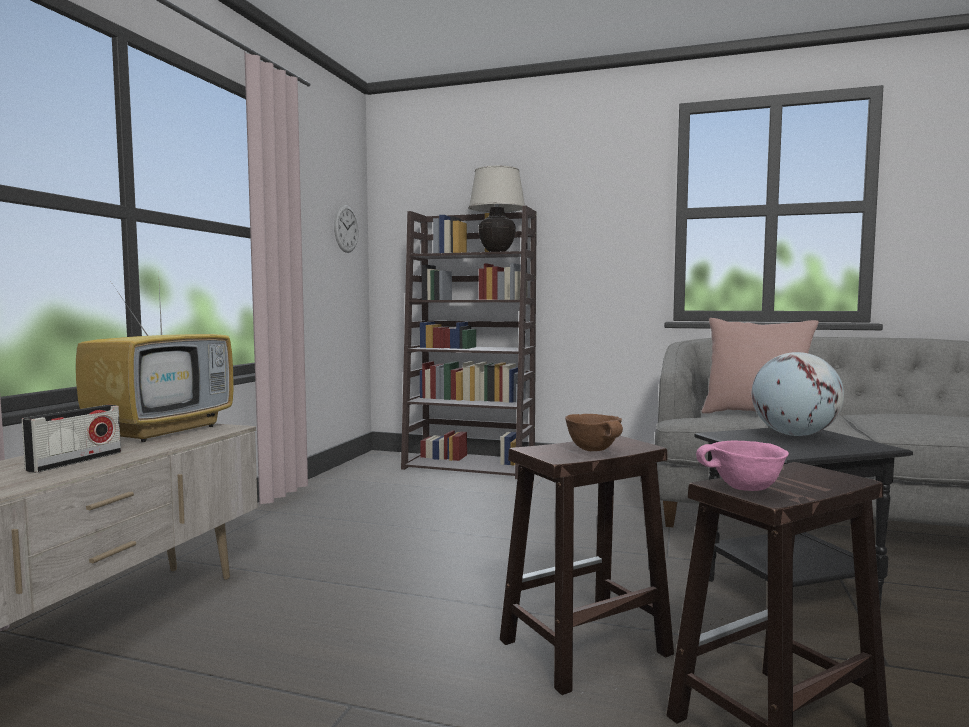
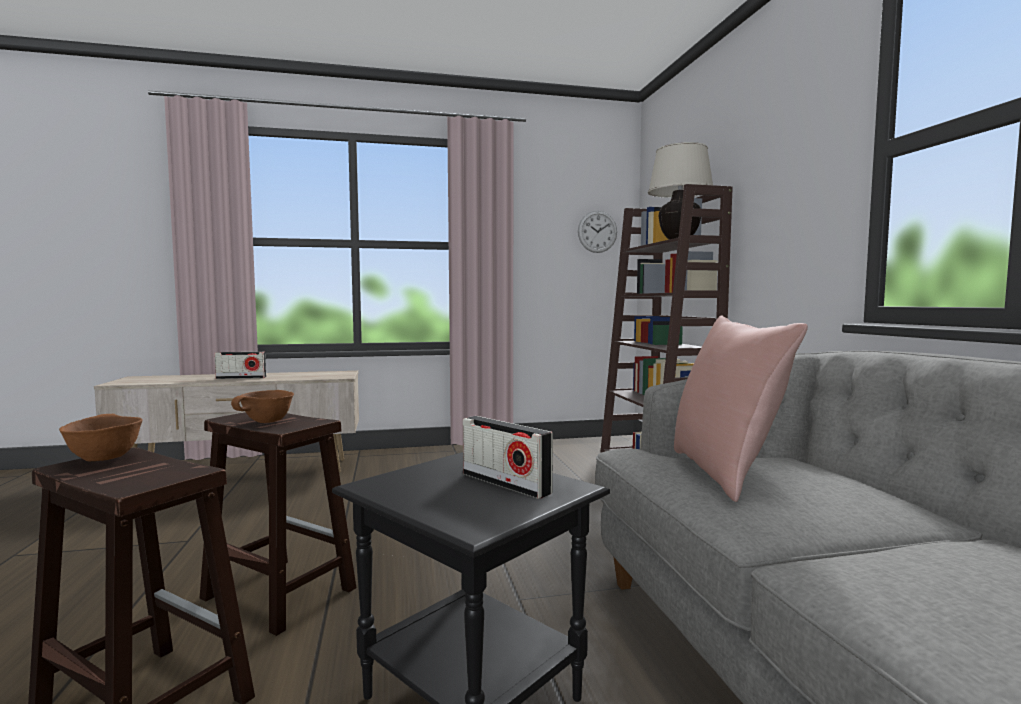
camera: 60 degrees right, 0 degrees up
television [76,268,233,442] -> none
pink bowl [696,441,789,491] -> brown bowl [59,414,143,461]
globe [752,352,844,436] -> radio [463,416,553,499]

